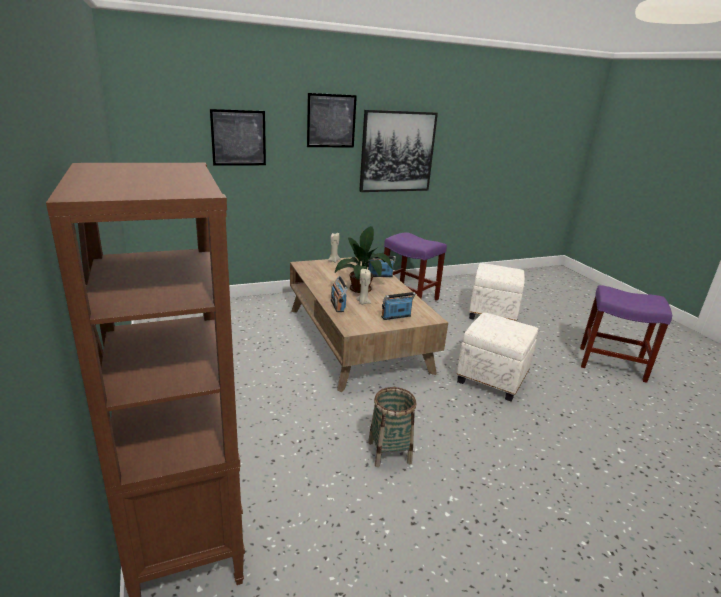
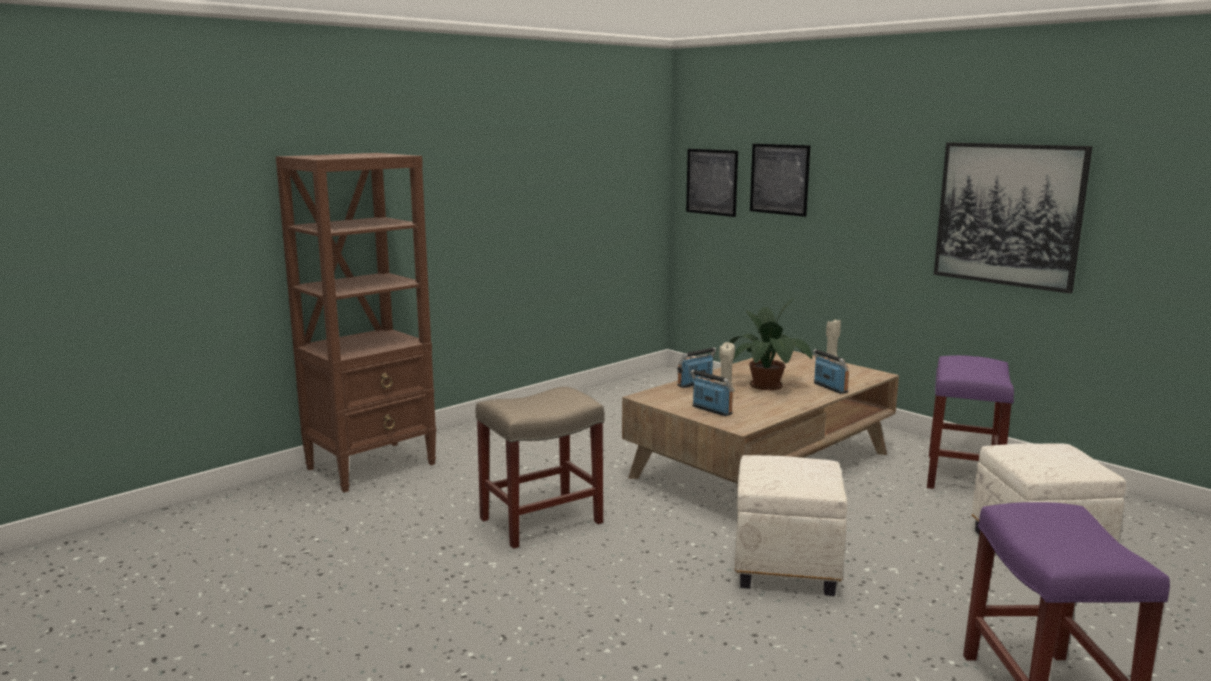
camera: 70 degrees right, 10 degrees down
picture [307,93,357,148] -> picture moved to [686,149,738,217]
basket [368,387,416,467] -> beige stool [476,386,604,549]

